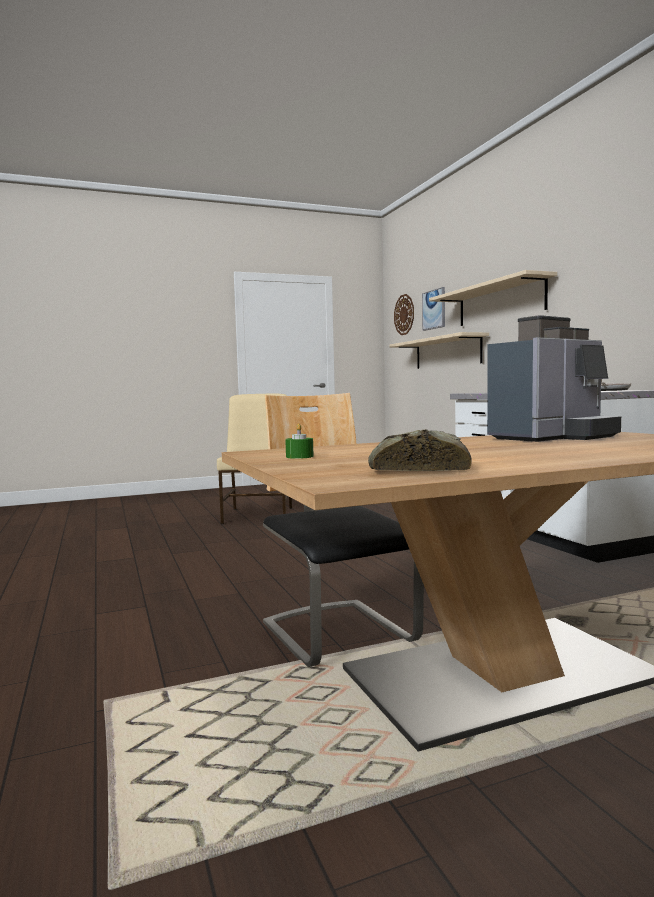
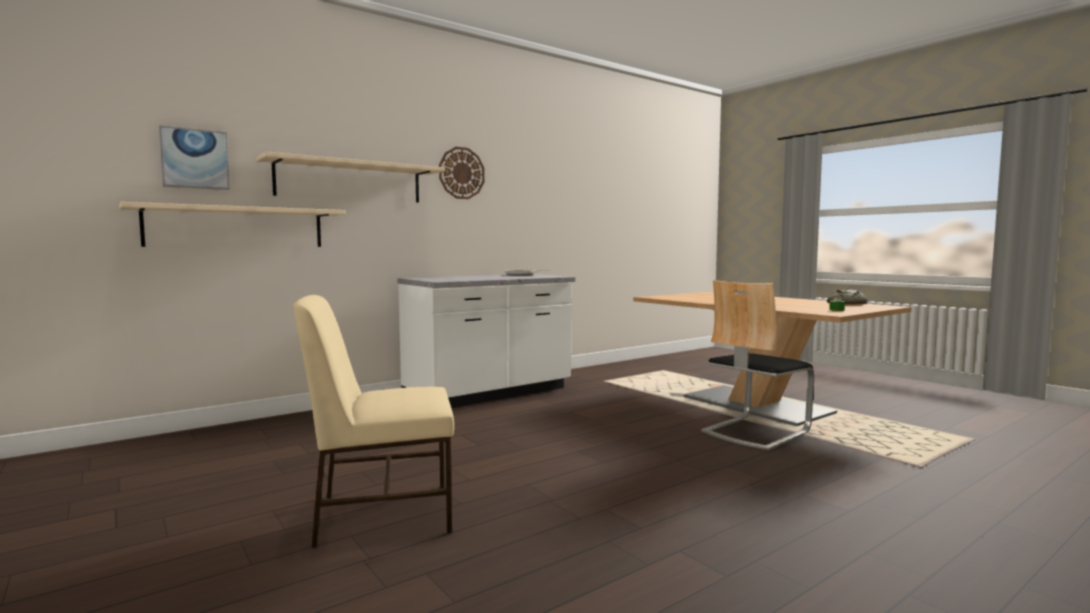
camera: 105 degrees left, 0 degrees up
wall clock [394,294,414,335] -> wall clock moved to [439,147,485,199]
coffee machine [487,315,621,442] -> none

